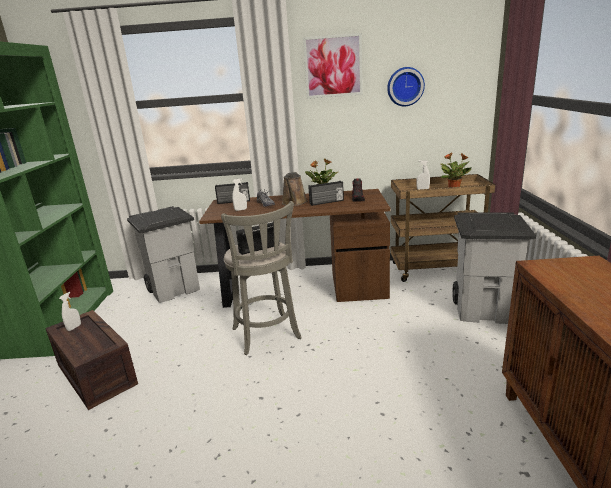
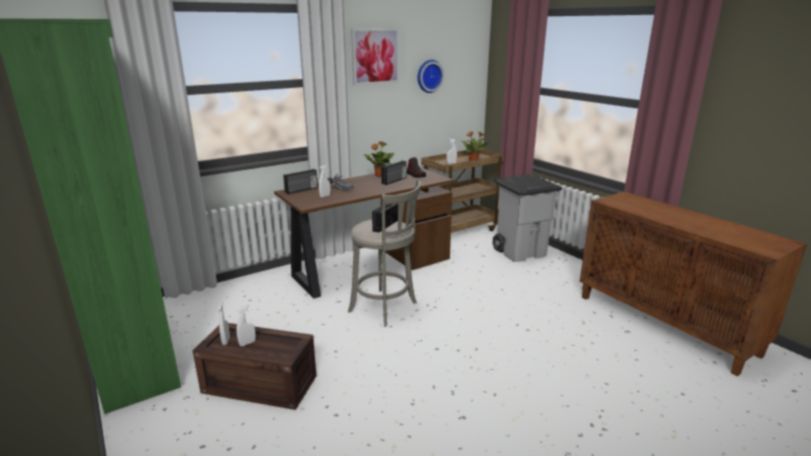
camera: 35 degrees left, 0 degrees up
grey trash can [127,206,200,303] -> none
brown watering can [282,172,308,206] -> none
none -> white spray bottle [236,304,256,347]

